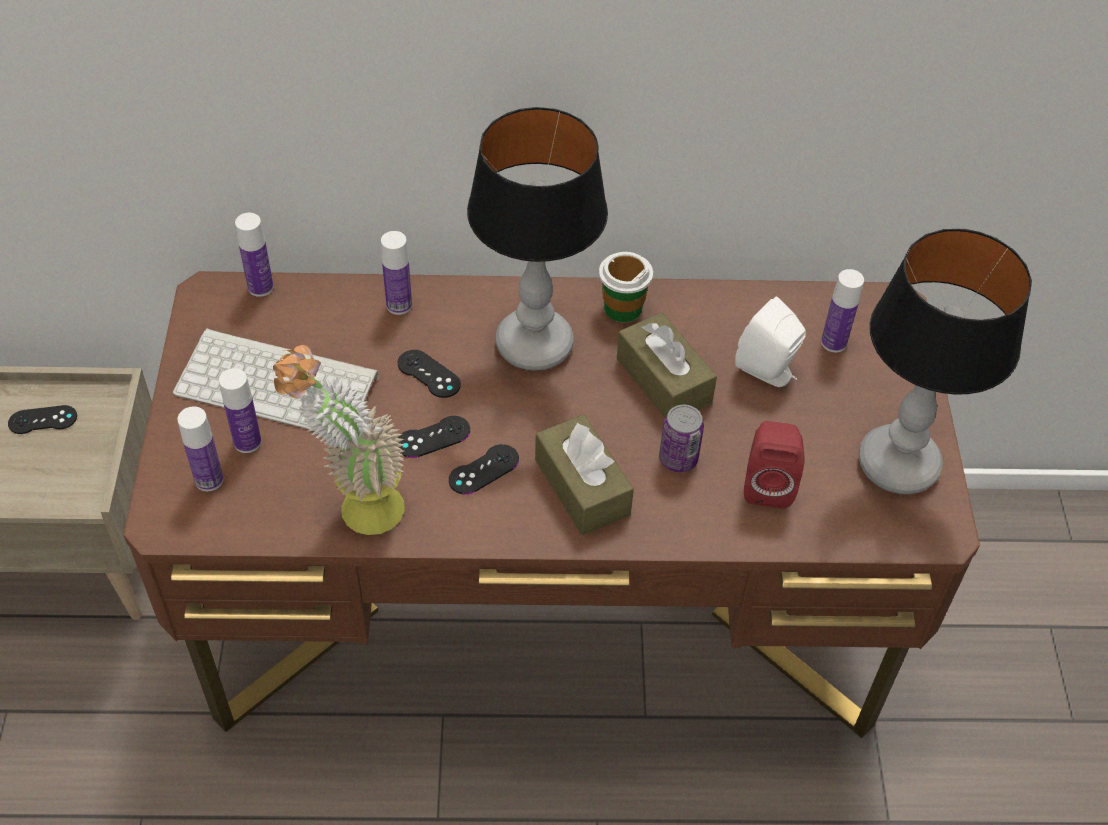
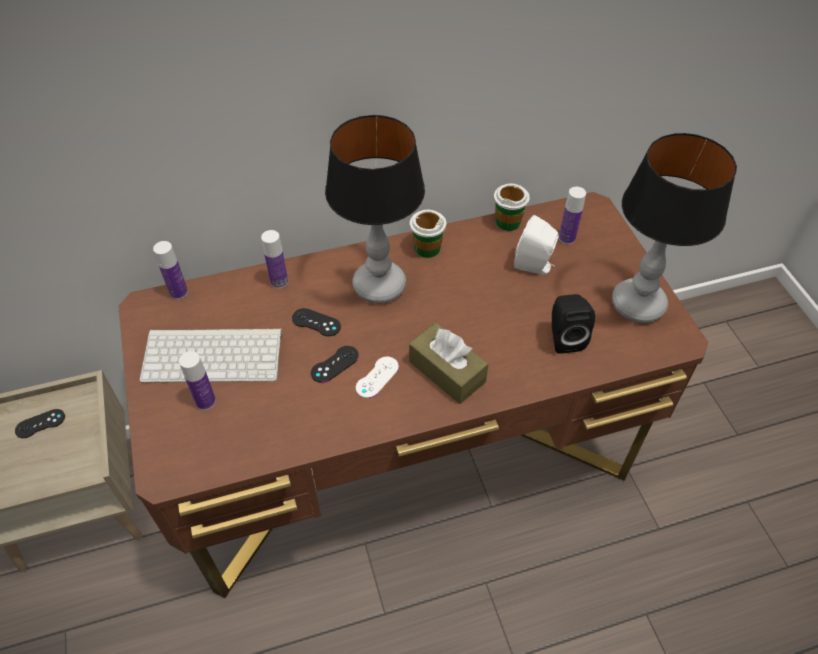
camera: 15 degrees left, 0 degrees up
bottle [177,406,224,491] -> none
potted plant [273,345,405,535] -> none
black game controller [449,444,519,495] -> white game controller [356,357,399,398]
brown tissue box [617,312,717,418] -> none
can [659,405,704,473] -> none
red speaker [744,421,805,508] -> black speaker [552,294,595,354]
none -> cup [494,184,530,231]

